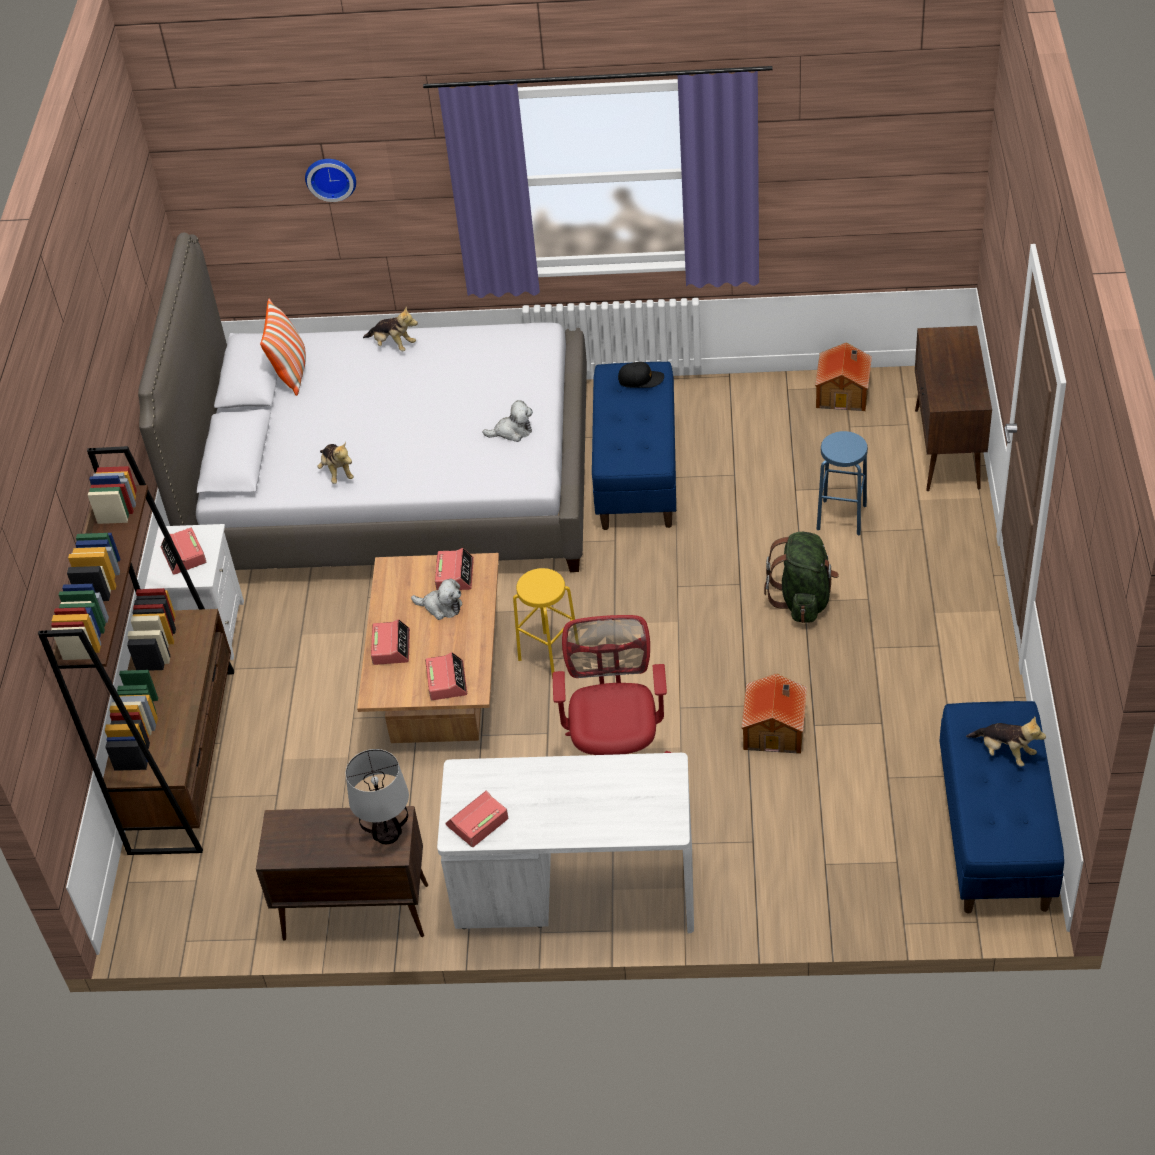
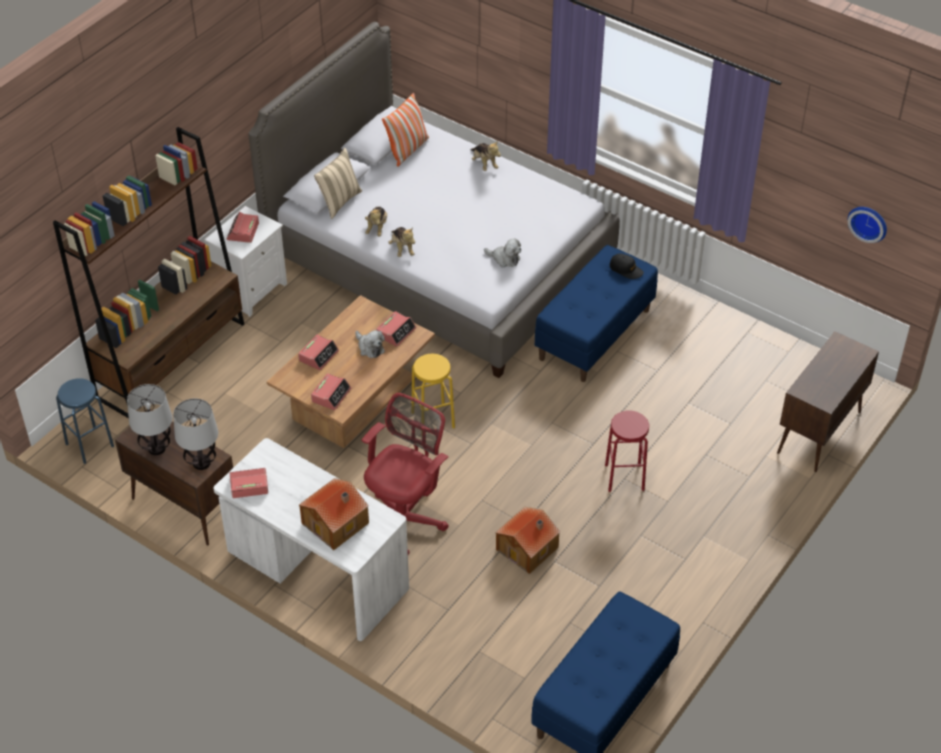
camera: 30 degrees right, 0 degrees up
wall clock [305,159,356,202] -> wall clock moved to [848,207,887,243]
green backpack [764,532,839,623] -> red stool [605,411,649,492]
toy house [815,343,872,411] -> toy house moved to [299,478,369,550]
blue stool [817,431,868,536] -> blue stool moved to [56,378,114,464]
plush toy [966,717,1046,767] -> plush toy moved to [388,227,415,257]
none -> table lamp [127,384,172,455]
none -> beige pillow [314,148,362,219]

